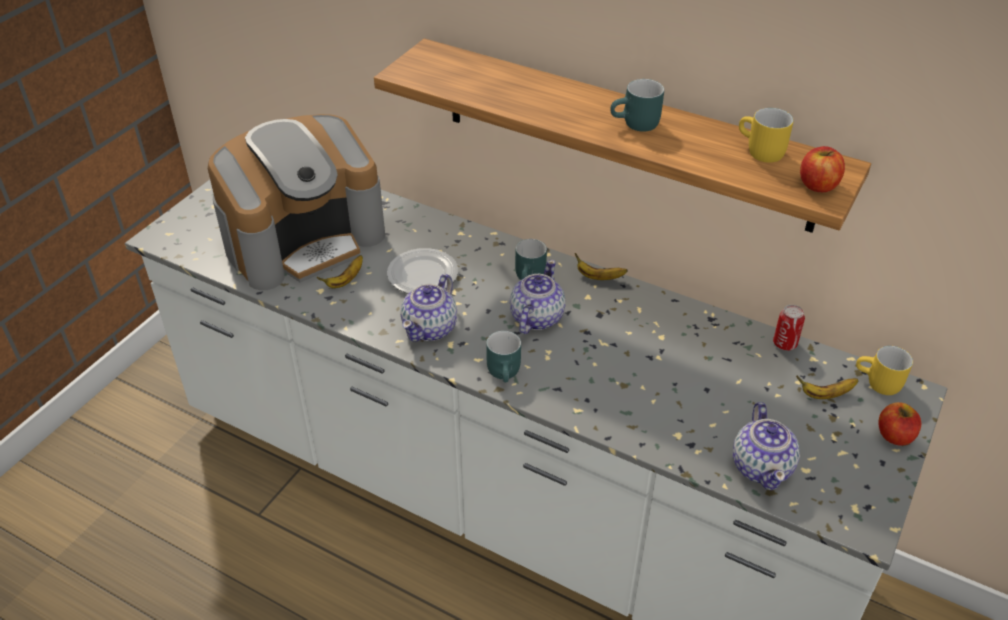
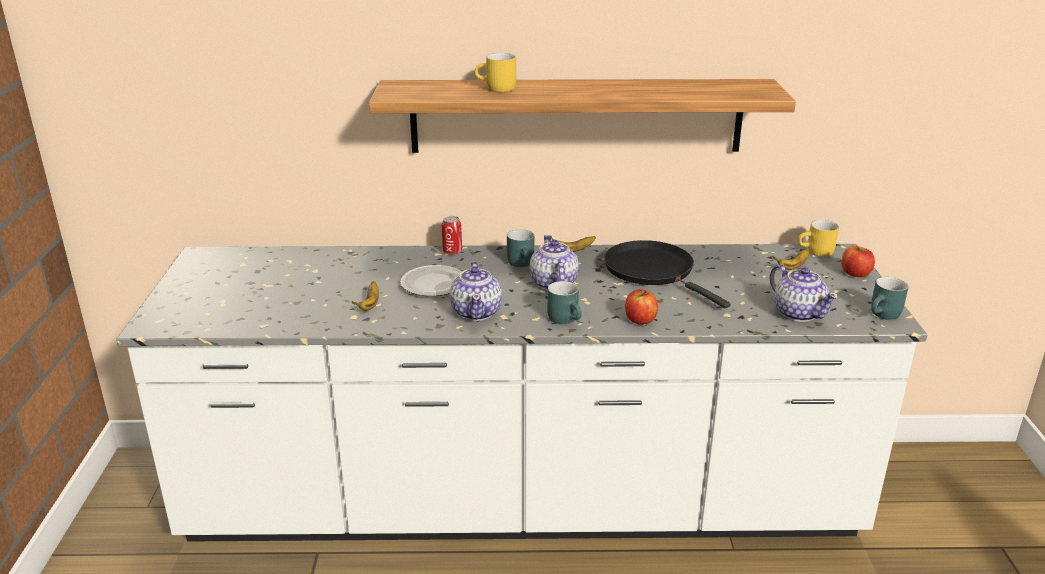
camera: 30 degrees left, 15 degrees down
coffee machine [208,114,385,290] -> none
turquoise mug [610,79,664,132] -> turquoise mug moved to [871,277,908,319]
yellow mug [739,108,794,163] -> yellow mug moved to [475,53,516,92]
can [773,305,805,350] -> can moved to [442,216,462,255]
apple [800,146,845,192] -> apple moved to [625,289,658,325]
none -> black frying pan [604,240,731,309]

